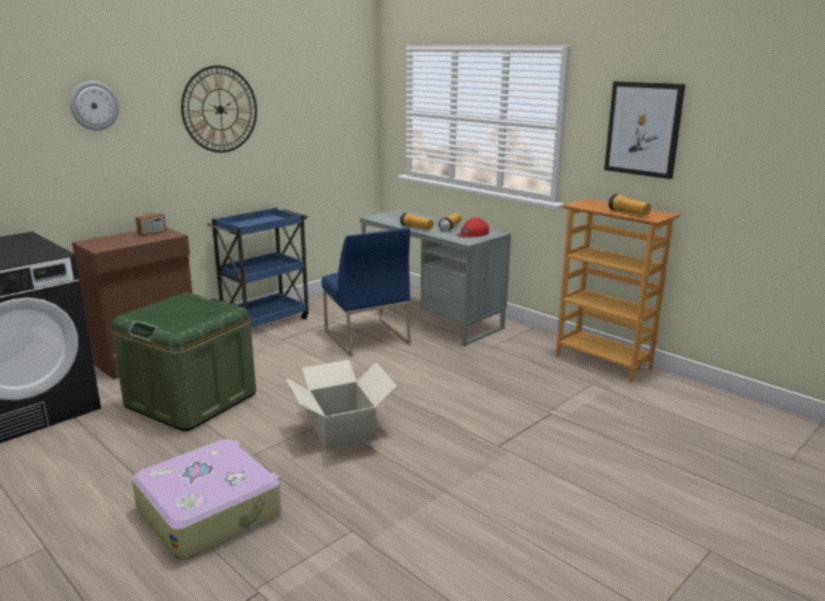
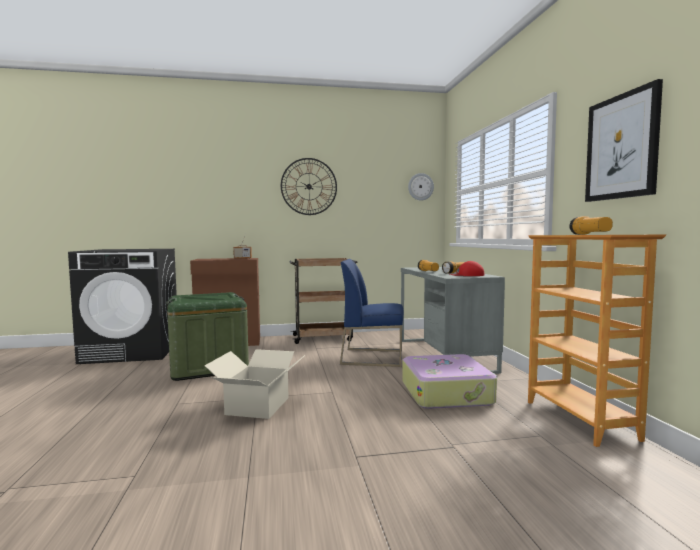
camera: 35 degrees right, 15 degrees down
wall clock [70,81,119,131] -> wall clock moved to [408,173,434,201]
suitcase [132,439,281,561] -> suitcase moved to [402,354,497,409]
blue cart [207,208,309,328] -> brown cart [290,258,357,344]
blue chair [322,228,411,357] -> blue chair turned 90 degrees clockwise [340,259,403,367]

